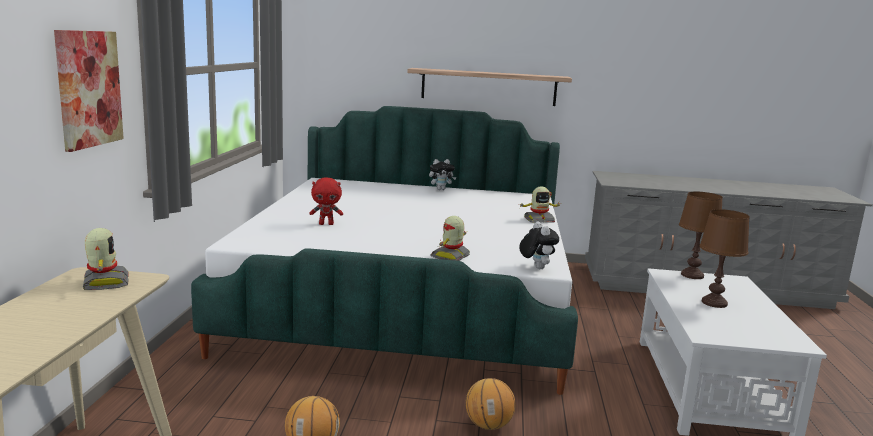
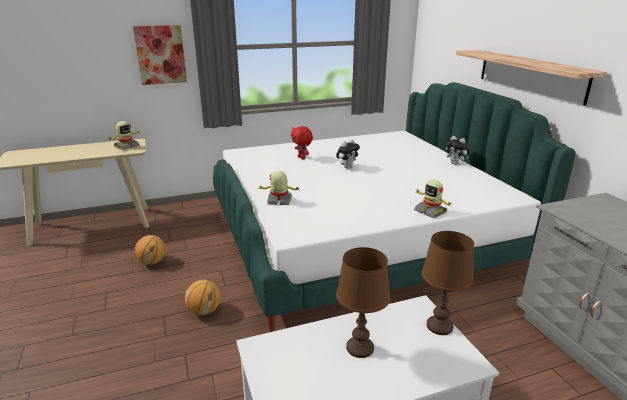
camera: 65 degrees right, 10 degrees up
plush toy [519,221,559,269] -> plush toy moved to [336,139,360,168]

